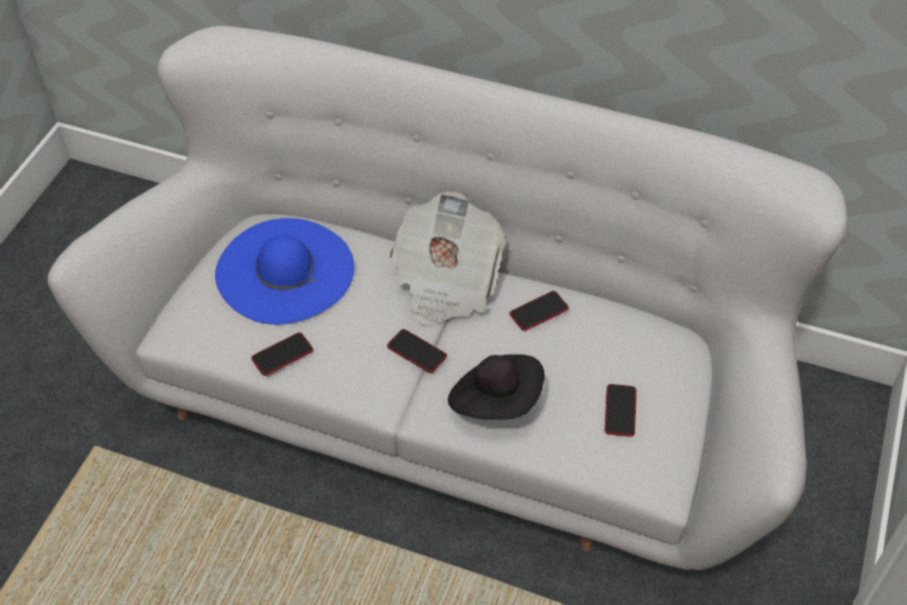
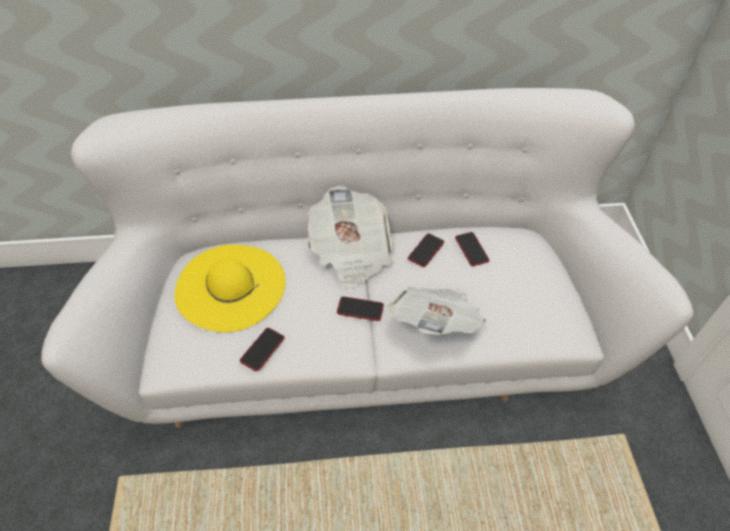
camera: 25 degrees left, 0 degrees up
blue hat [215,218,354,325] -> yellow hat [175,245,285,332]
black hat [448,354,545,420] -> newspaper [388,287,486,335]
phone [605,384,636,437] -> phone moved to [455,232,489,266]

